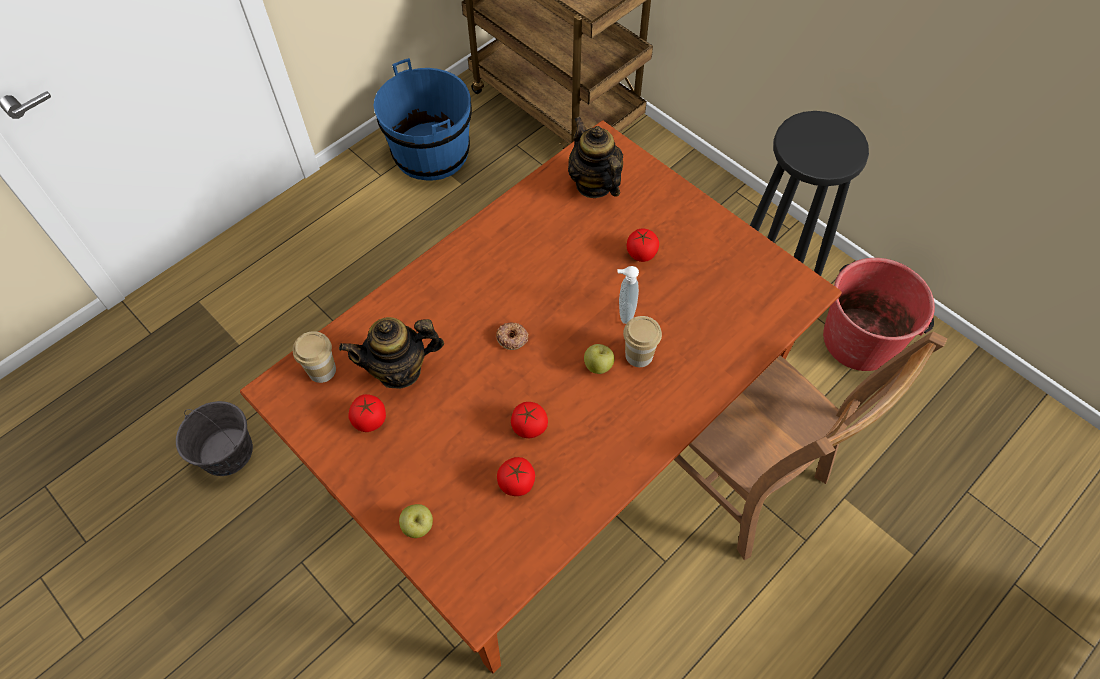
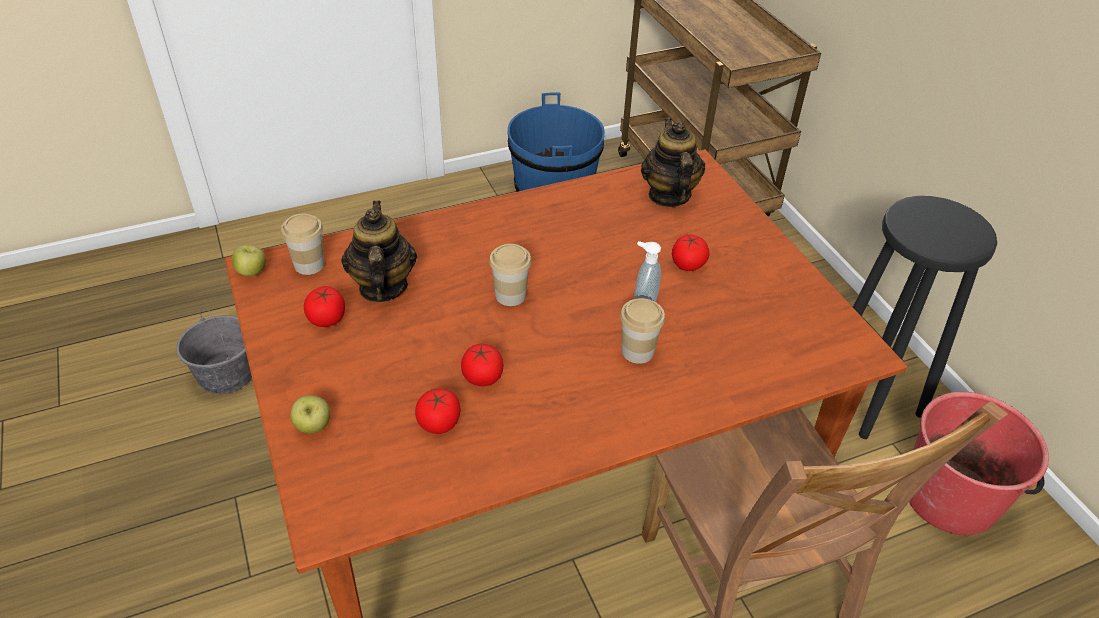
camera: 20 degrees right, 15 degrees down
teapot [339,317,444,389] -> teapot turned 75 degrees clockwise [341,200,417,302]
donut [496,323,528,350] -> cup [489,244,532,306]
apple [584,344,615,374] -> apple moved to [232,244,266,276]

